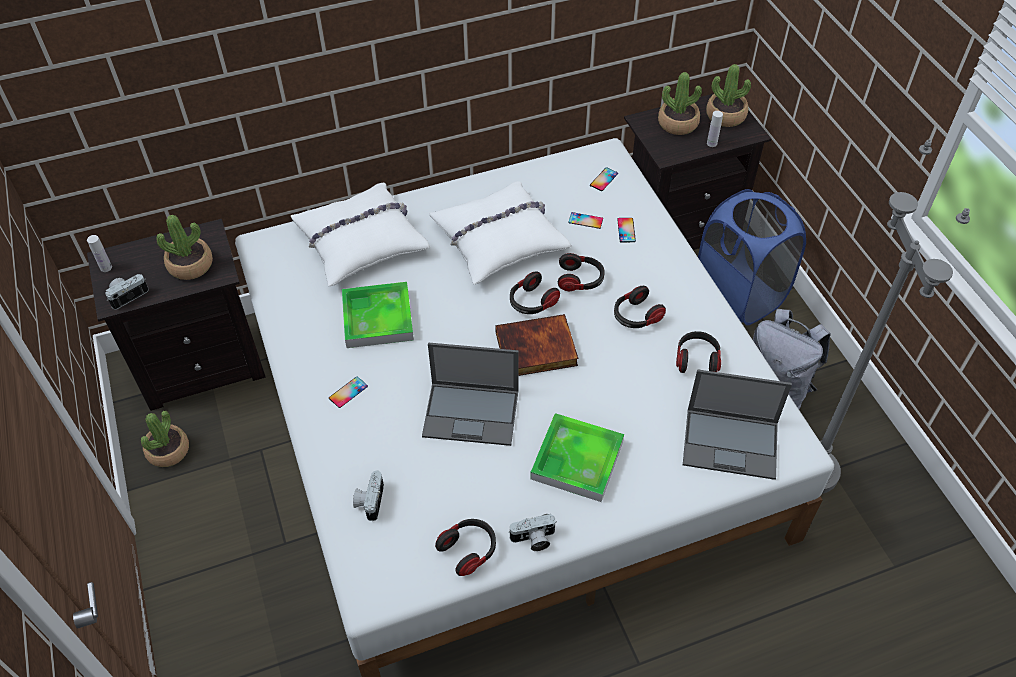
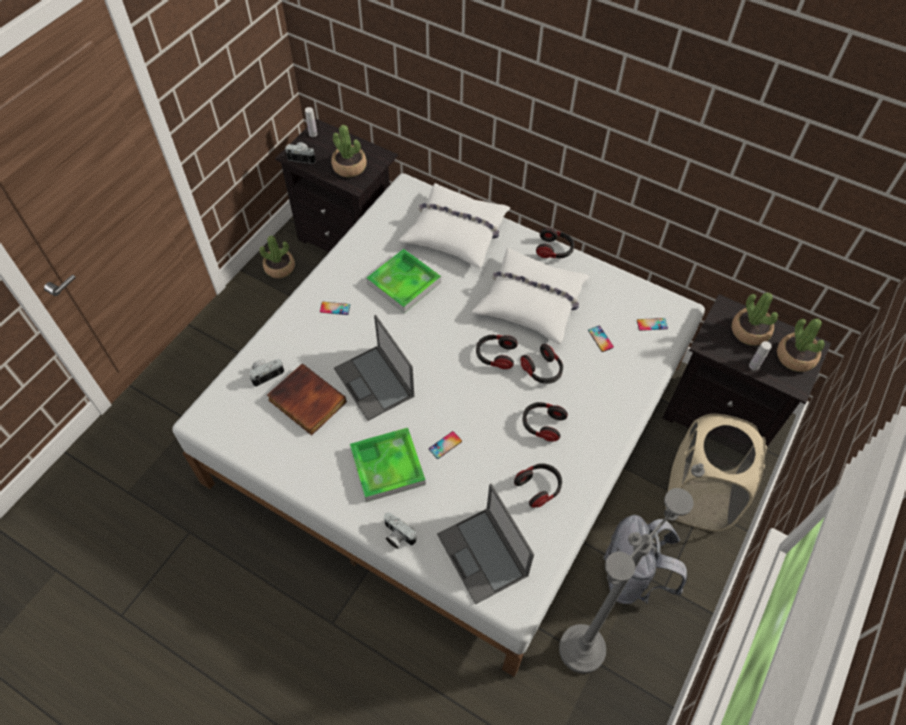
camera: 50 degrees right, 5 degrees up
headphones [435,519,496,576] -> headphones moved to [536,228,574,258]
book [495,314,578,376] -> book moved to [267,364,347,435]
camera [508,514,557,551] -> camera moved to [384,512,417,549]
phone [617,218,636,242] -> phone moved to [429,431,462,459]
blue laundry basket [698,189,806,325] -> beige laundry basket [665,414,767,531]

